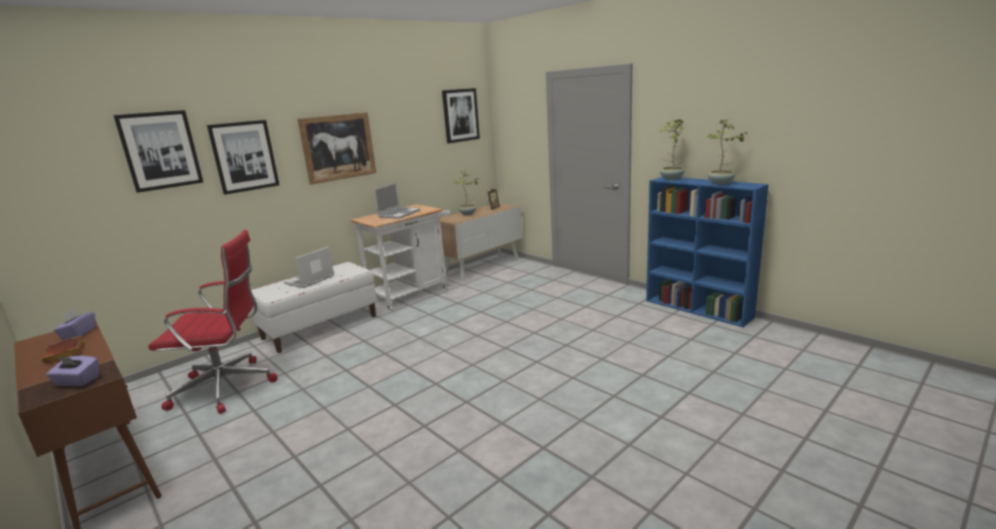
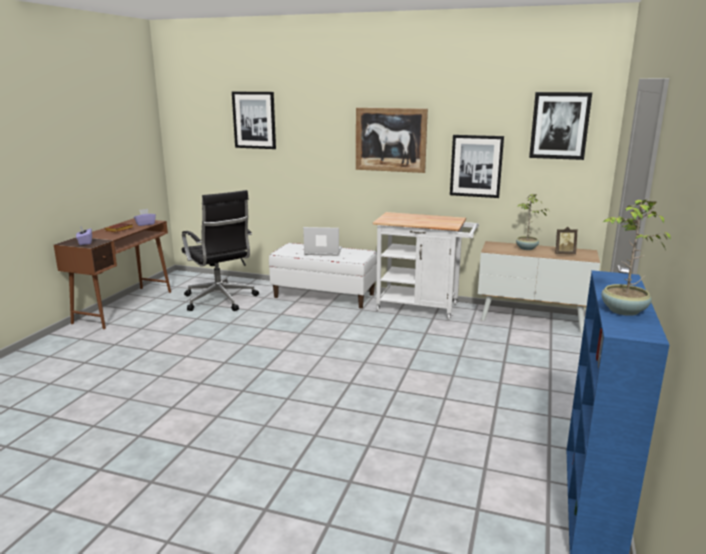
camera: 60 degrees right, 0 degrees up
red office chair [148,230,277,414] -> black office chair [182,190,259,311]
picture [207,120,279,195] -> picture moved to [450,135,504,198]
laptop [374,183,420,219] -> none
potted plant [660,119,685,180] -> none

